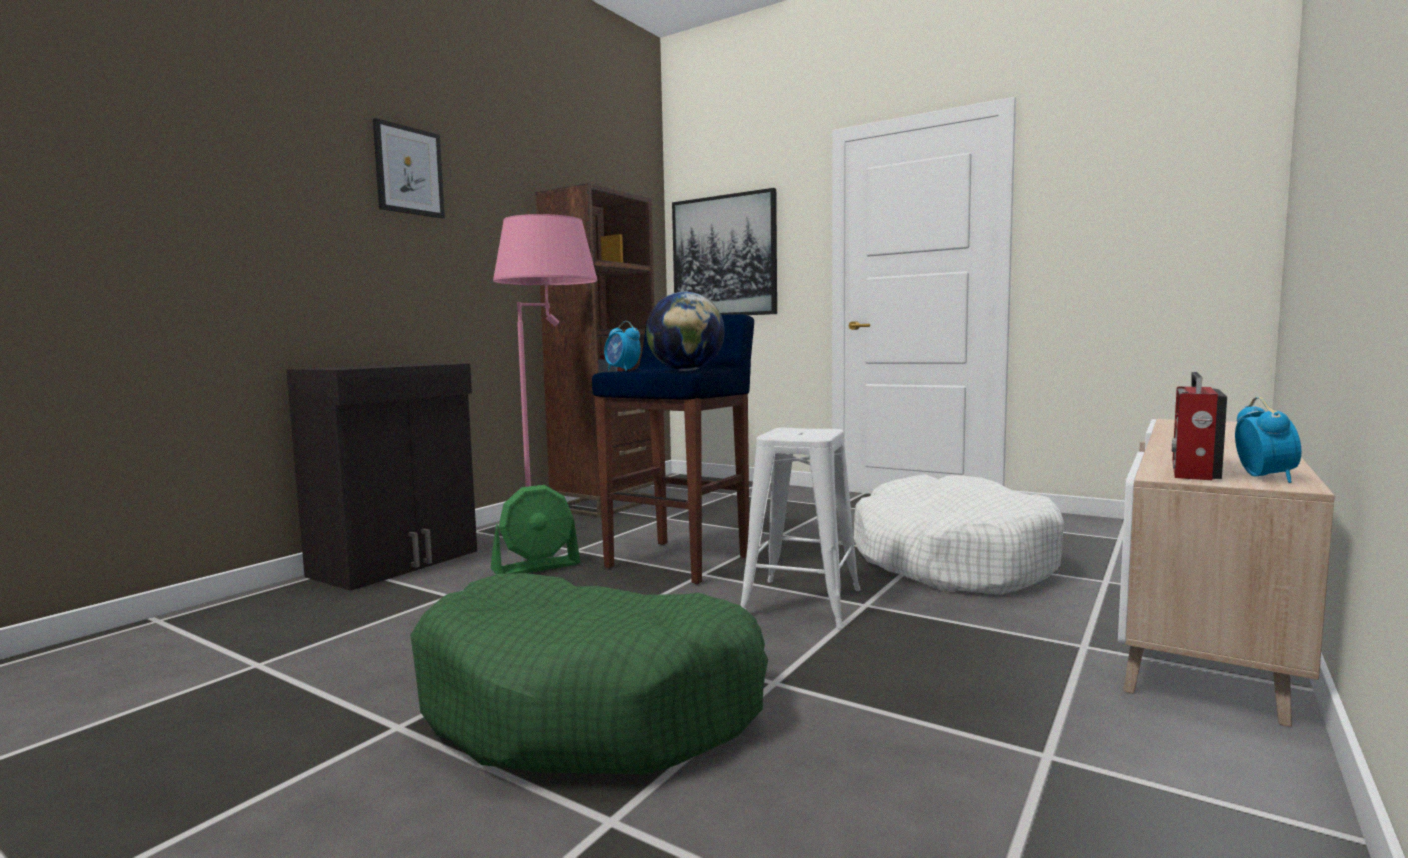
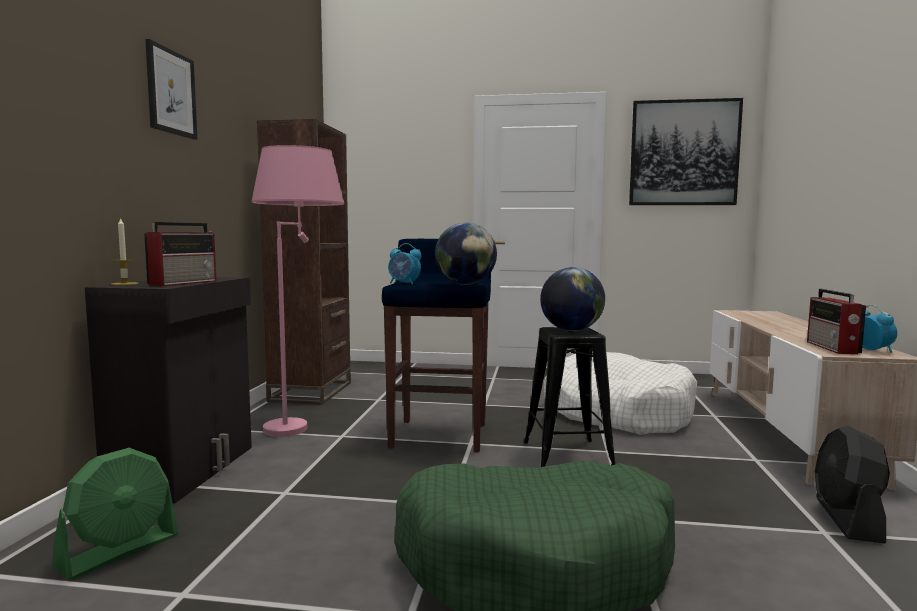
camera: 25 degrees left, 0 degrees up
green fan [491,485,580,574] -> green fan moved to [52,448,179,580]
picture [672,188,777,315] -> picture moved to [629,98,743,205]
white stool [740,428,861,628] -> black stool [524,327,615,467]
none -> candle [111,217,139,285]
none -> radio [144,222,216,286]
none -> globe [540,267,605,331]
none -> black fan [815,426,890,543]

